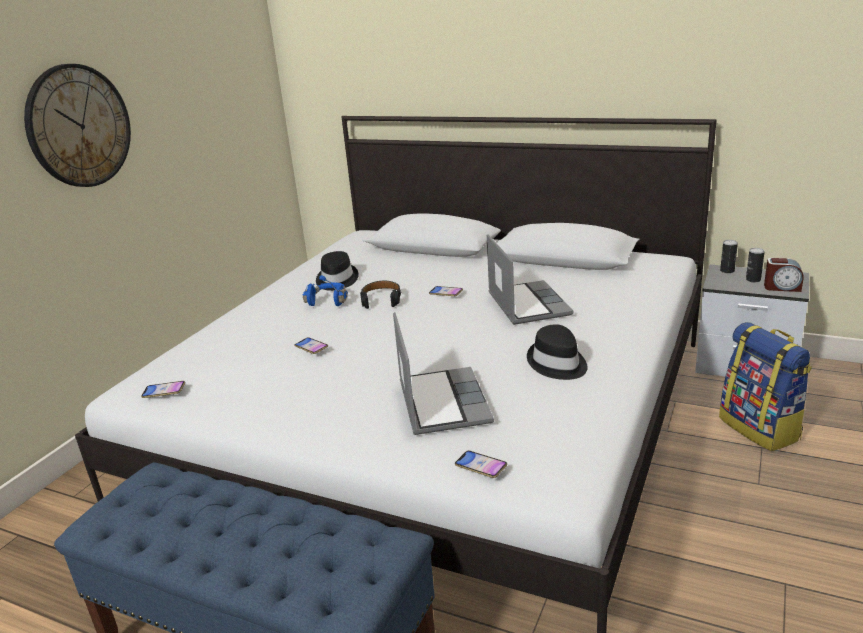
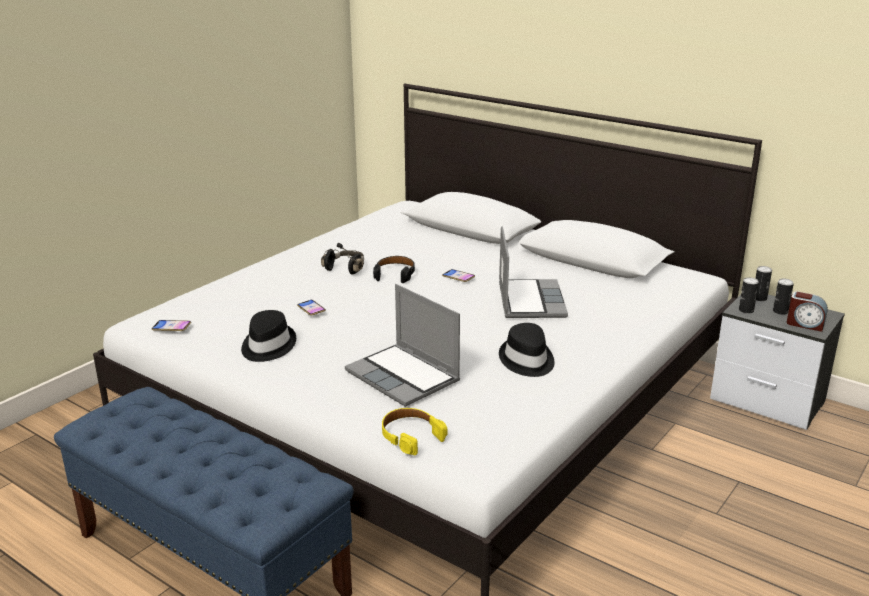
camera: 10 degrees right, 0 degrees up
wall clock [24,64,131,187] -> none
blue headphones [303,275,348,306] -> black headphones [321,243,364,274]
black hat [316,251,359,291] -> black hat moved to [241,310,296,362]
laptop [393,312,494,435] -> laptop turned 135 degrees clockwise [345,284,460,407]
phone [455,451,507,478] -> yellow headphones [382,408,448,456]
backpack [719,322,812,451] -> none
none -> can [739,277,759,314]

